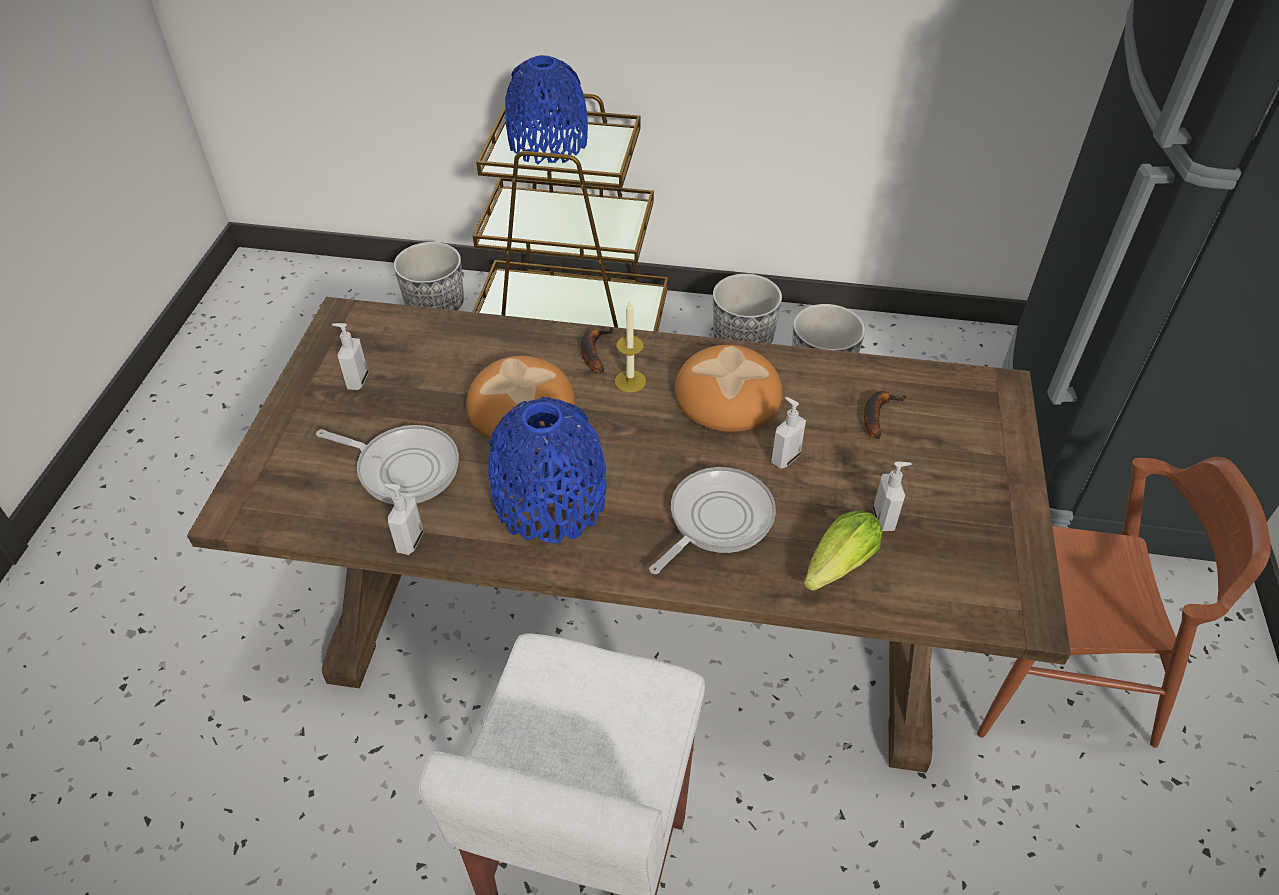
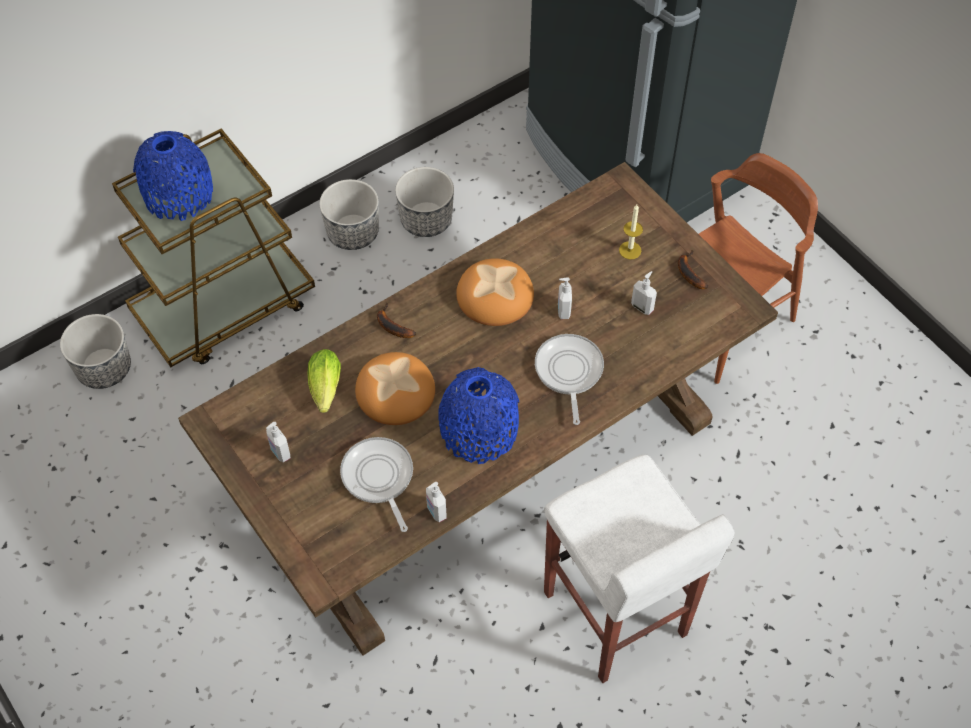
camera: 45 degrees left, 10 degrees up
frying pan [316,425,459,504] -> frying pan turned 90 degrees counterclockwise [340,437,413,532]
candle [615,302,646,392] -> candle moved to [619,204,643,259]
lettuce [804,510,882,590] -> lettuce moved to [307,349,341,413]
banana [864,391,906,439] -> banana moved to [678,250,708,289]

